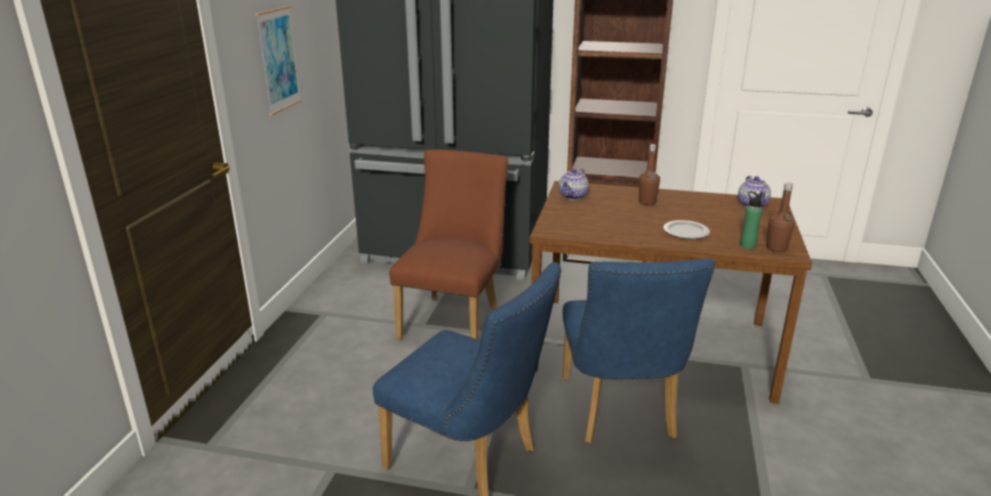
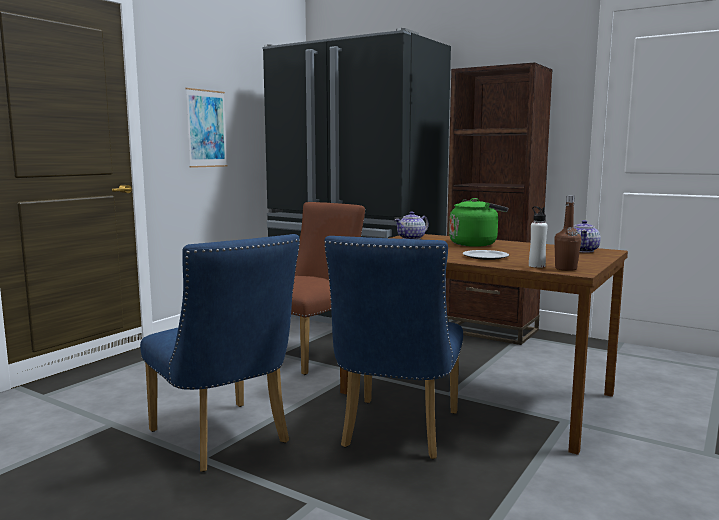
camera: 20 degrees right, 15 degrees down
brown bottle [639,144,660,205] -> green kettle [449,198,508,247]
green bottle [740,191,762,249] -> white bottle [529,206,548,268]

